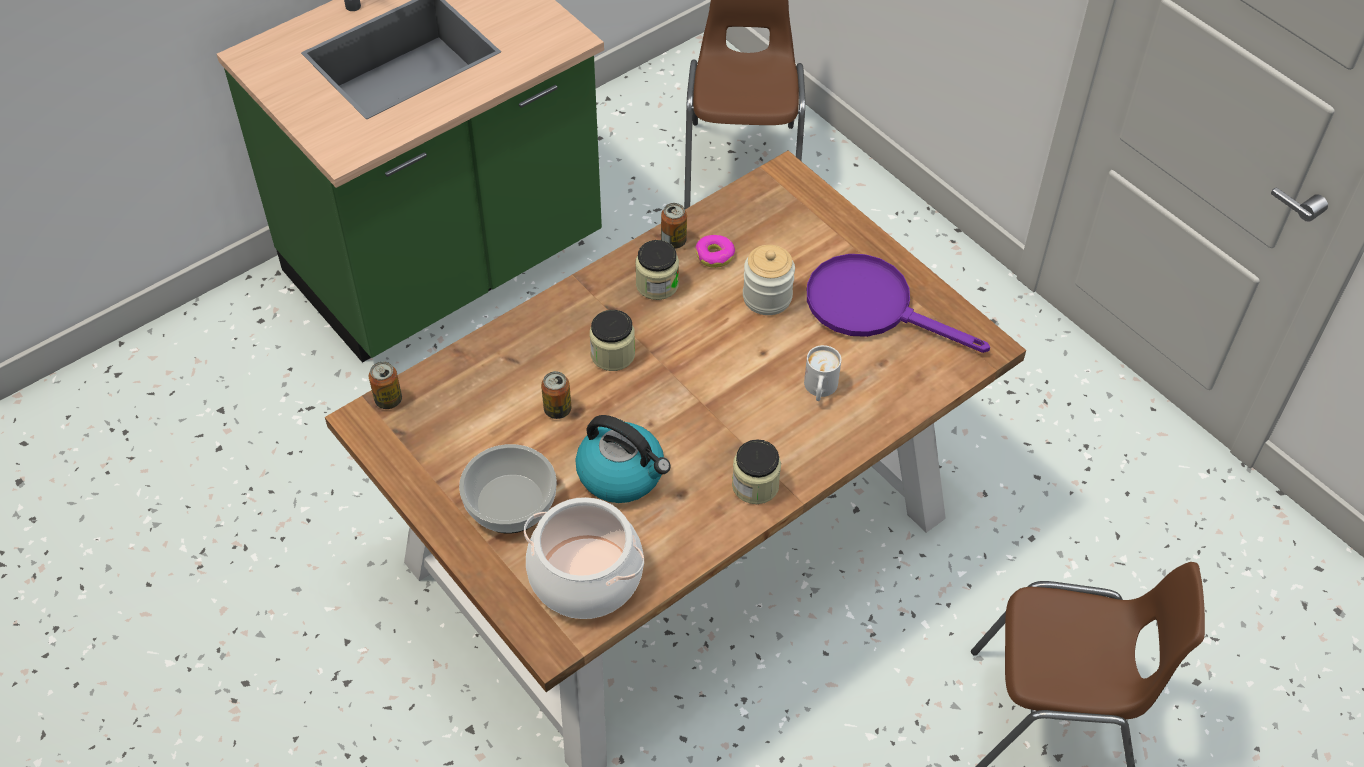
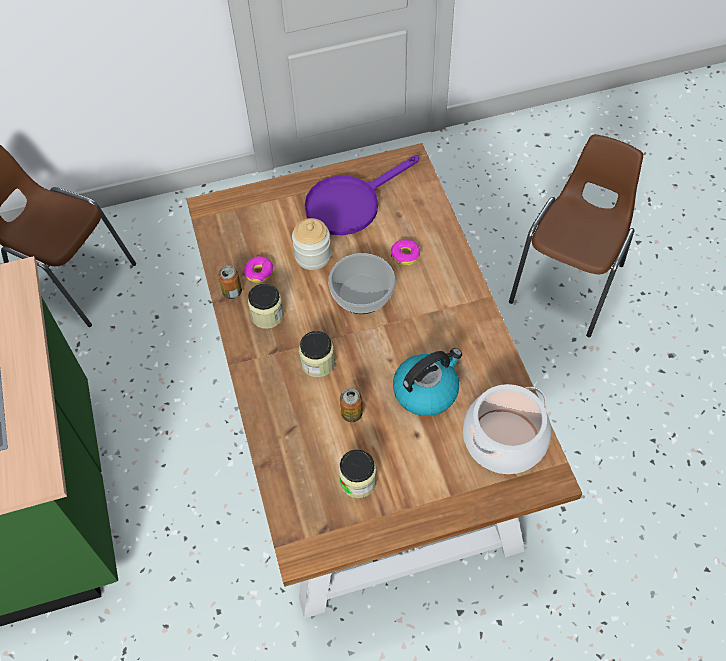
camera: 65 degrees left, 5 degrees up
can [369,362,402,409] -> none
bowl [459,444,557,534] -> bowl moved to [328,253,395,314]
jar [732,439,781,504] -> jar moved to [338,450,377,498]
white mug [804,345,841,401] -> donut [391,240,420,265]

